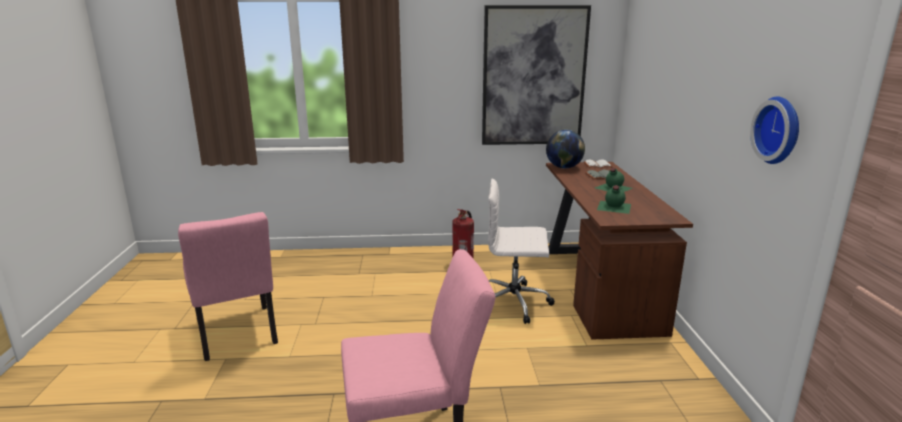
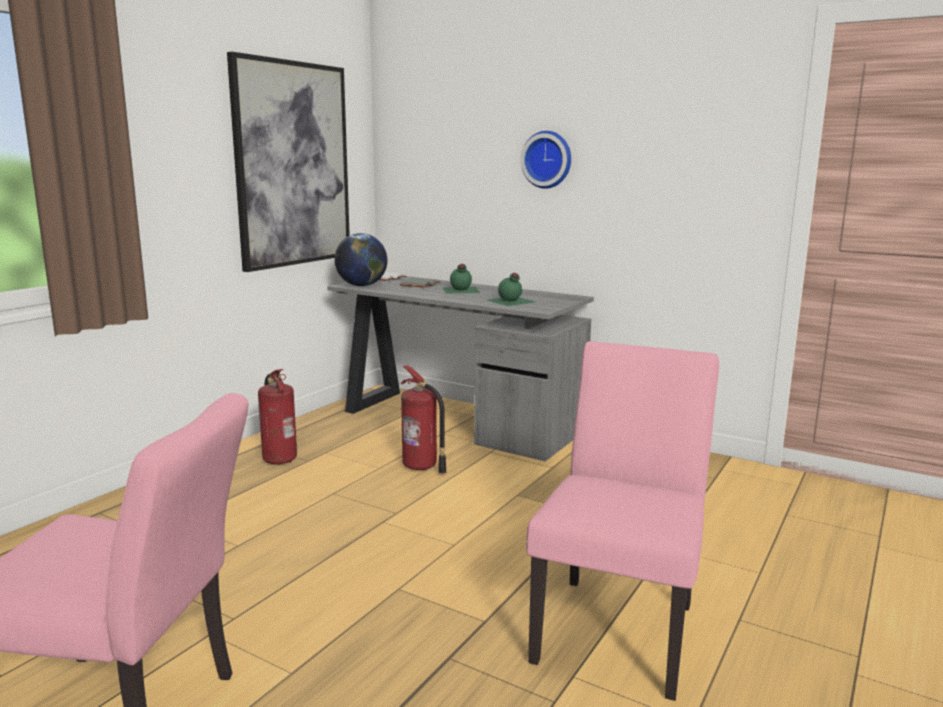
camera: 55 degrees left, 5 degrees down
white office chair [488,179,555,324] -> fire extinguisher [400,365,447,474]
brown desk [546,162,693,340] -> grey desk [327,276,594,461]
wall clock [750,97,799,164] -> wall clock moved to [521,131,571,189]

